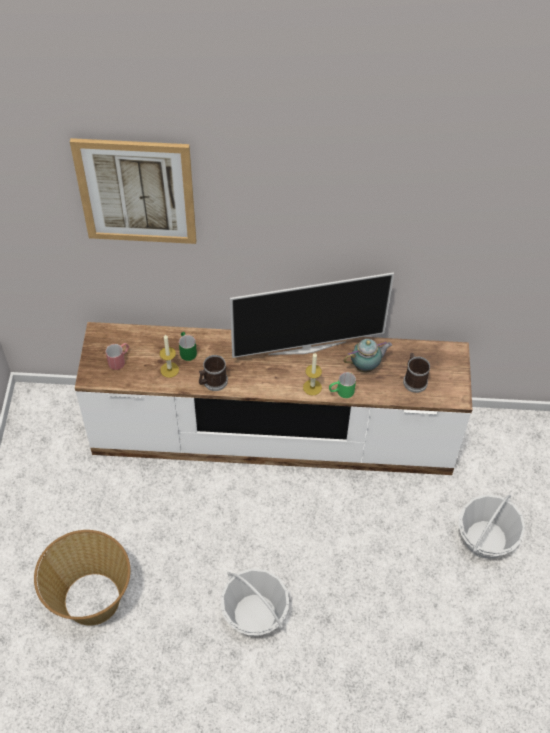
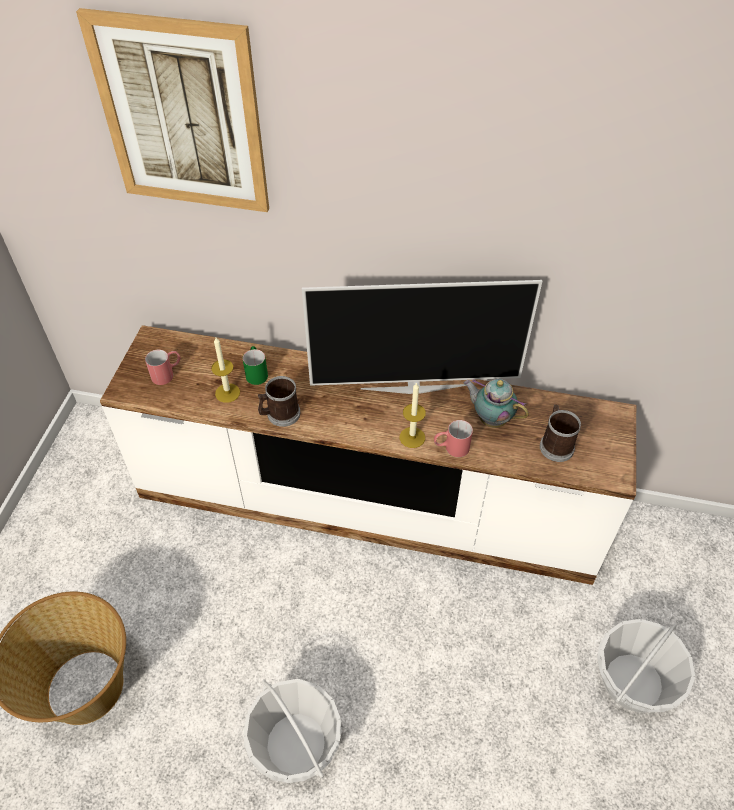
camera: 10 degrees right, 5 degrees down
green mug [329,372,356,398] -> red mug [434,420,473,457]
teapot [343,339,392,373] -> teapot turned 135 degrees counterclockwise [464,379,529,428]

